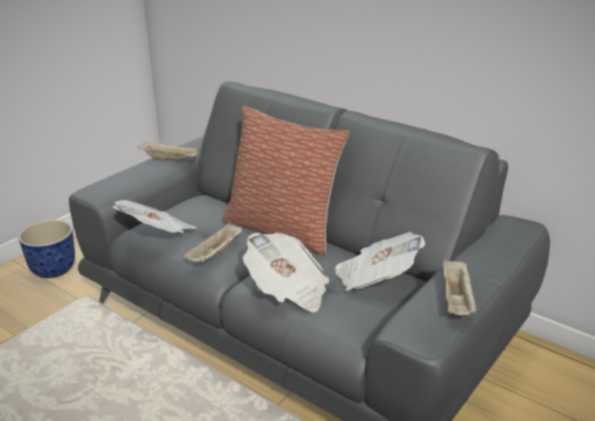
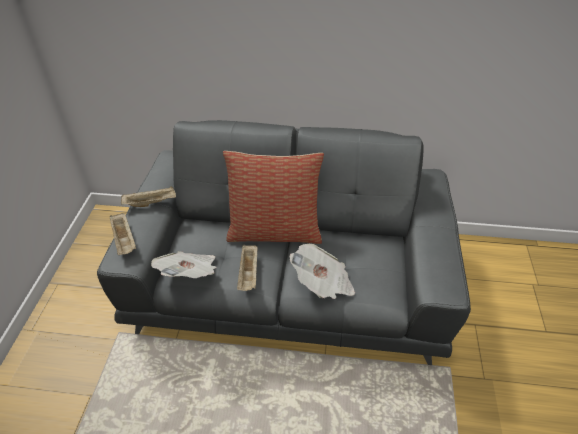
camera: 30 degrees left, 15 degrees up
planter [18,220,75,278] -> none
newspaper [335,232,425,291] -> none
beige tray [443,259,477,315] -> beige tray moved to [110,213,136,255]

